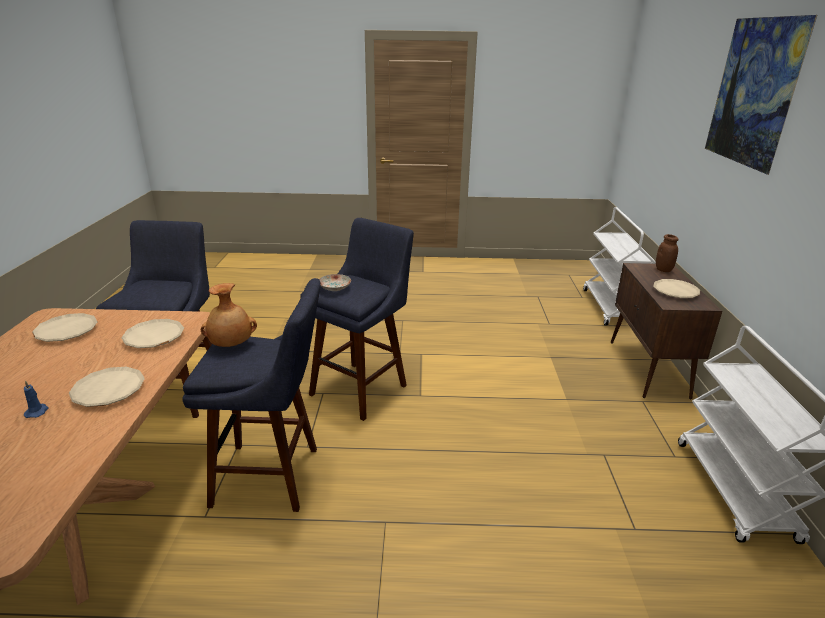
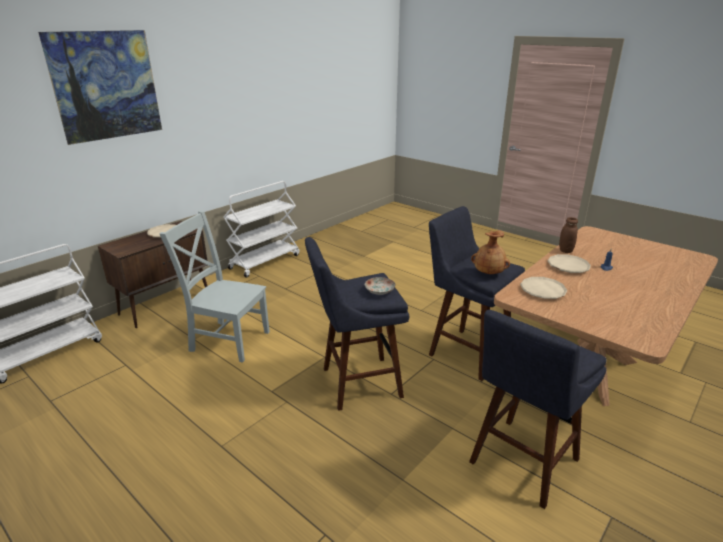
camera: 140 degrees left, 0 degrees up
beige plate [32,313,98,342] -> none
brown jar [656,234,679,272] -> brown jar moved to [559,217,578,253]
none -> grey chair [159,211,270,363]

